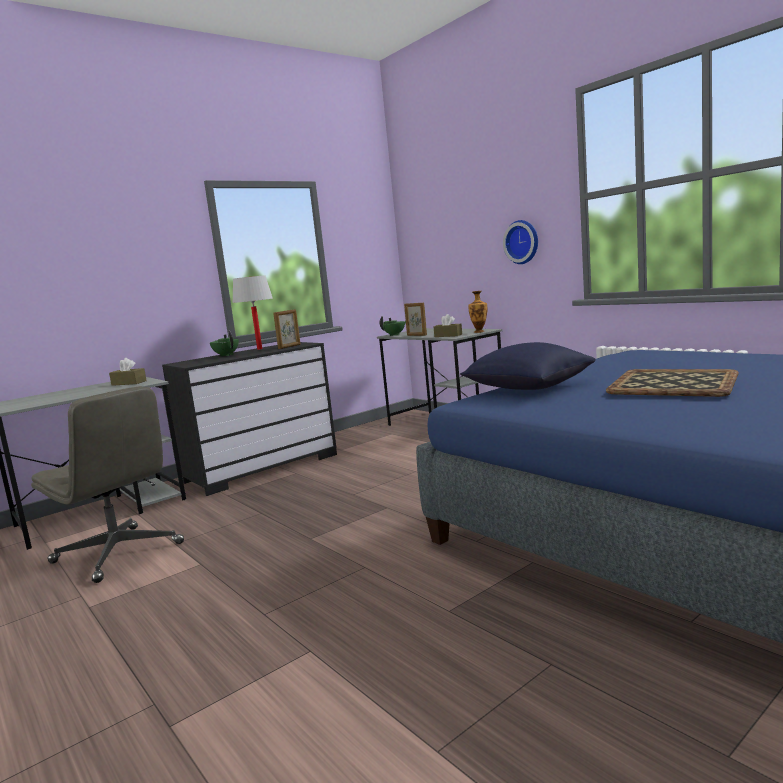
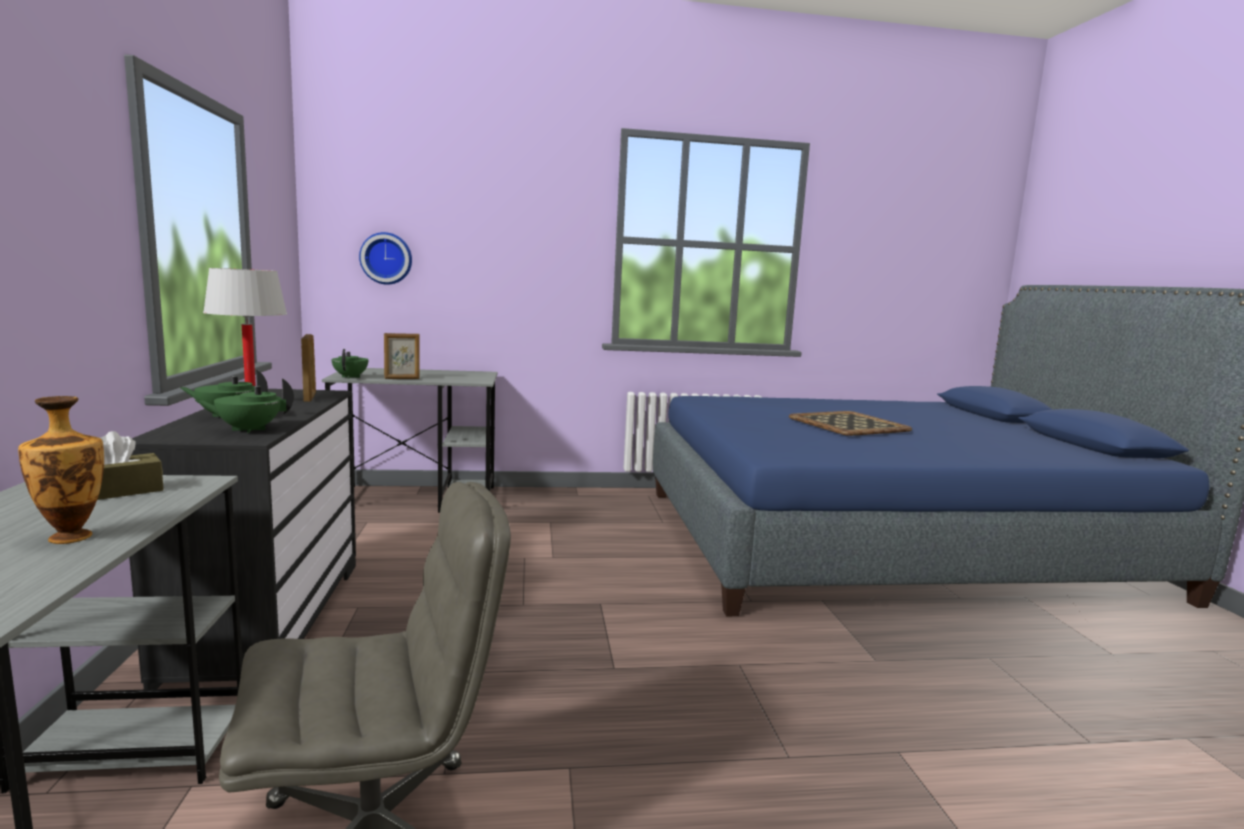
camera: 60 degrees left, 0 degrees up
brown tissue box [434,314,462,337] -> none
blue pillow [460,342,596,390] -> none
vase [468,291,487,333] -> vase moved to [18,396,104,544]
wall clock [503,220,538,264] -> wall clock moved to [359,232,412,285]
none -> green teapot [195,378,294,433]

